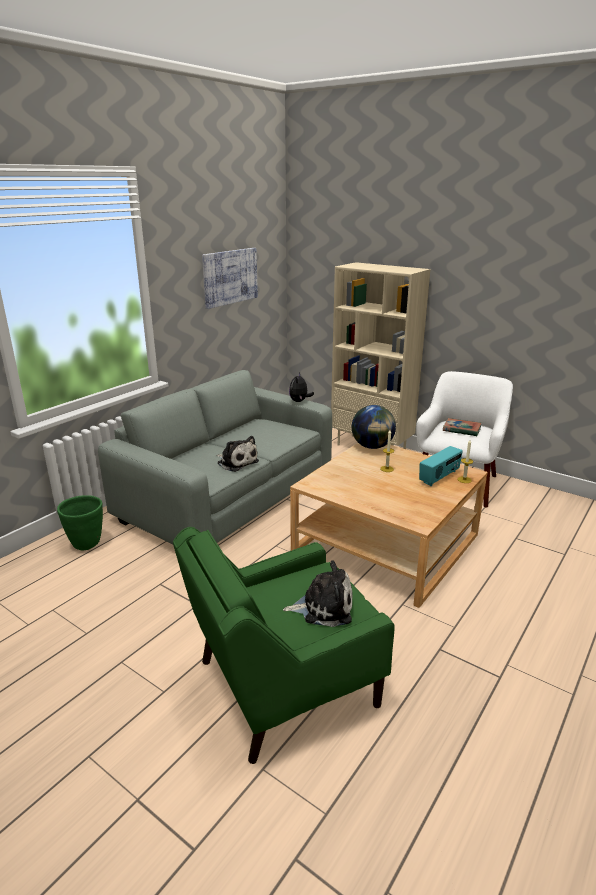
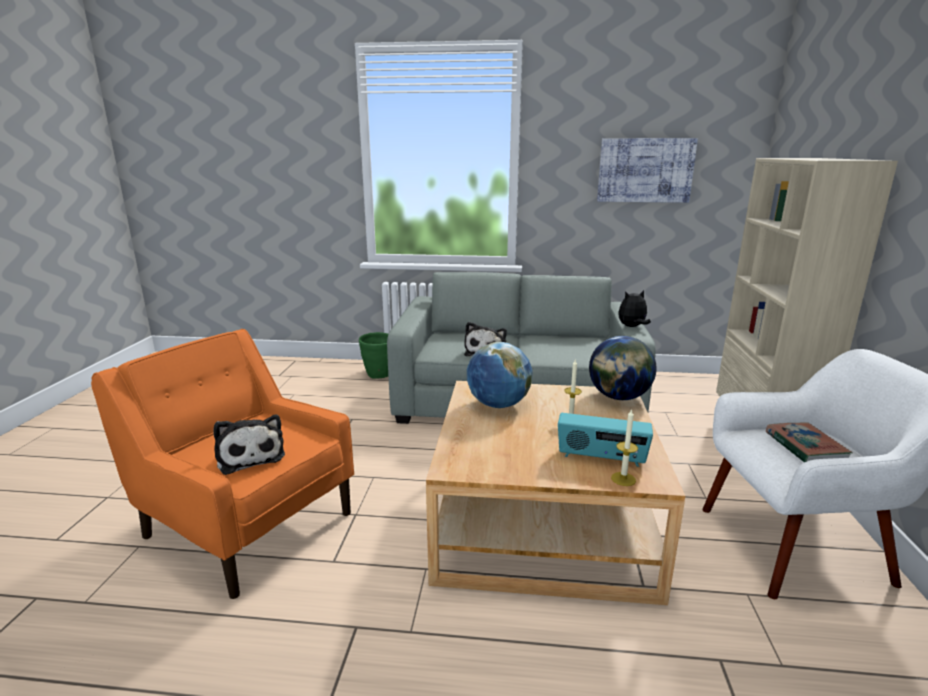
camera: 60 degrees right, 5 degrees down
green armchair [173,527,394,764] -> orange armchair [91,329,354,599]
none -> globe [467,342,533,408]

